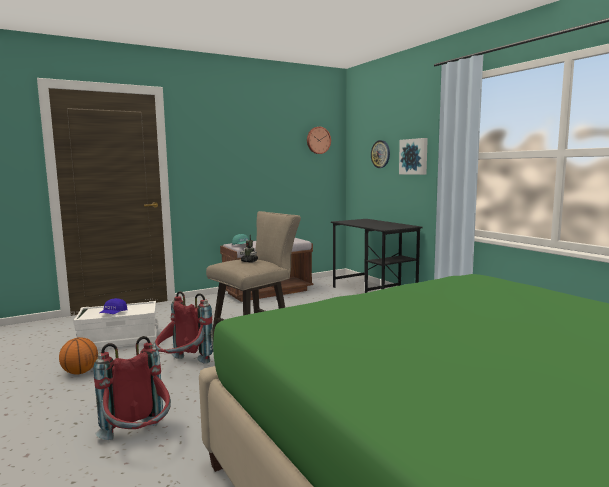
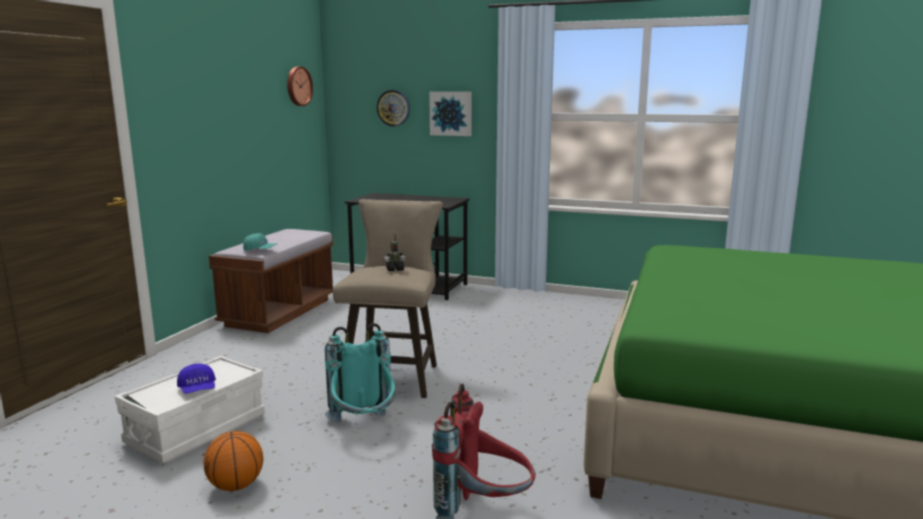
camera: 40 degrees left, 5 degrees up
red backpack [155,291,213,364] -> turquoise backpack [325,323,396,422]

